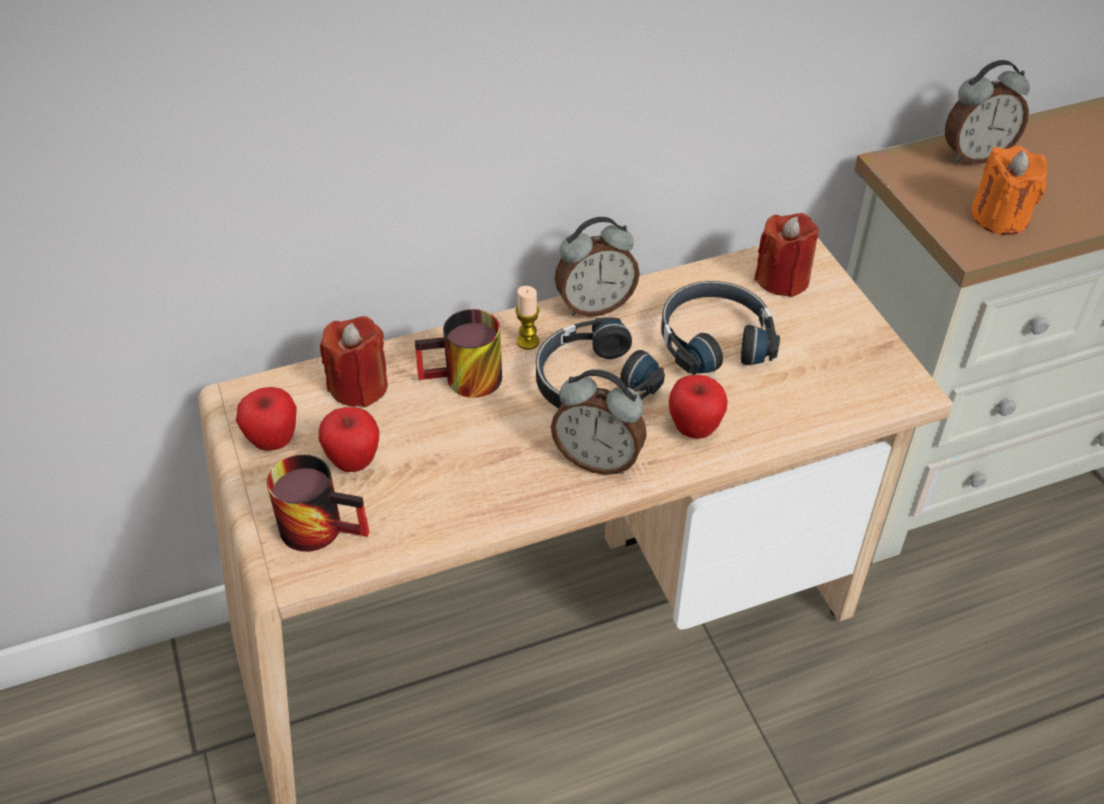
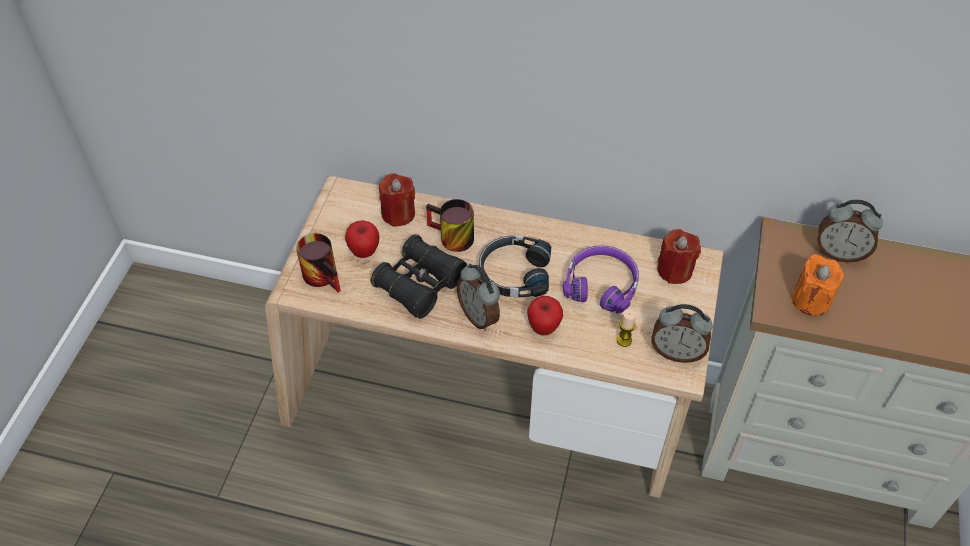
camera: 35 degrees right, 5 degrees up
apple [236,387,297,451] -> none
candle [516,286,539,350] -> candle moved to [617,309,636,347]
alarm clock [555,217,640,317] -> alarm clock moved to [652,304,712,363]
black headphones [661,281,780,375] -> purple headphones [563,245,639,314]
none -> black binoculars [371,234,467,319]

